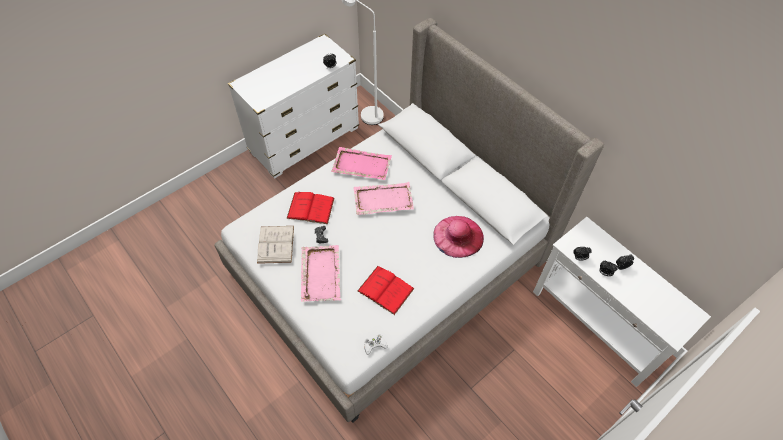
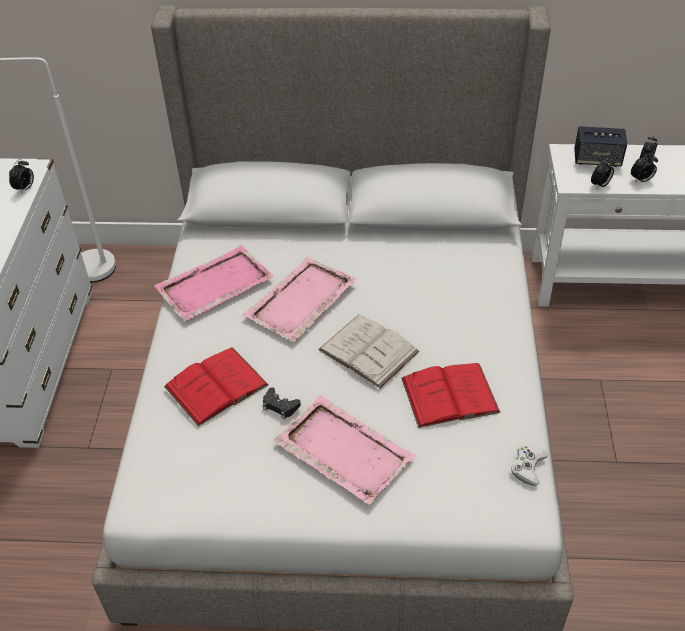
camera: 45 degrees left, 10 degrees down
white book [257,226,294,264] -> white book moved to [318,315,419,388]
pink hat [433,216,484,258] -> none
none -> speaker [574,126,627,167]

